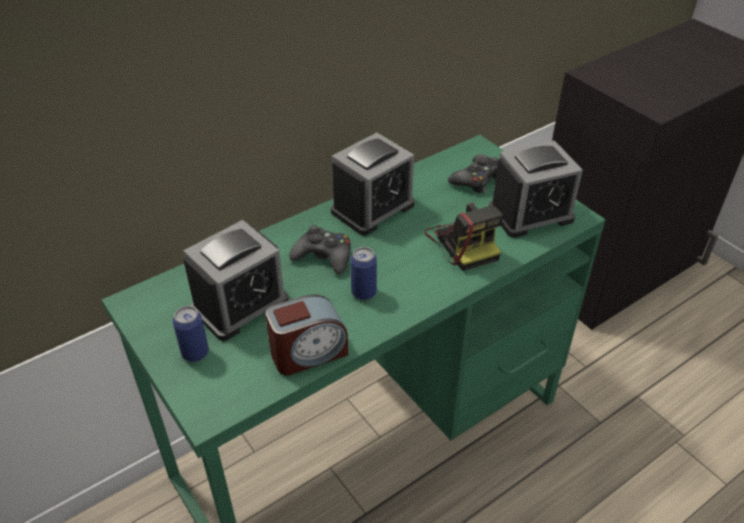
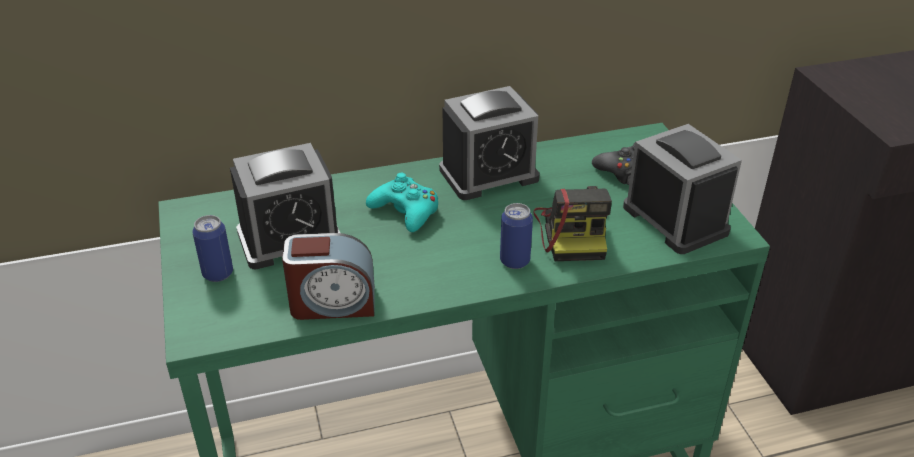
camera: 20 degrees right, 5 degrees down
black game controller [289,225,351,274] -> turquoise game controller [366,173,438,232]
can [350,247,377,300] -> can moved to [500,203,533,269]
alarm clock [489,140,583,238] -> alarm clock turned 120 degrees counterclockwise [623,124,742,254]

